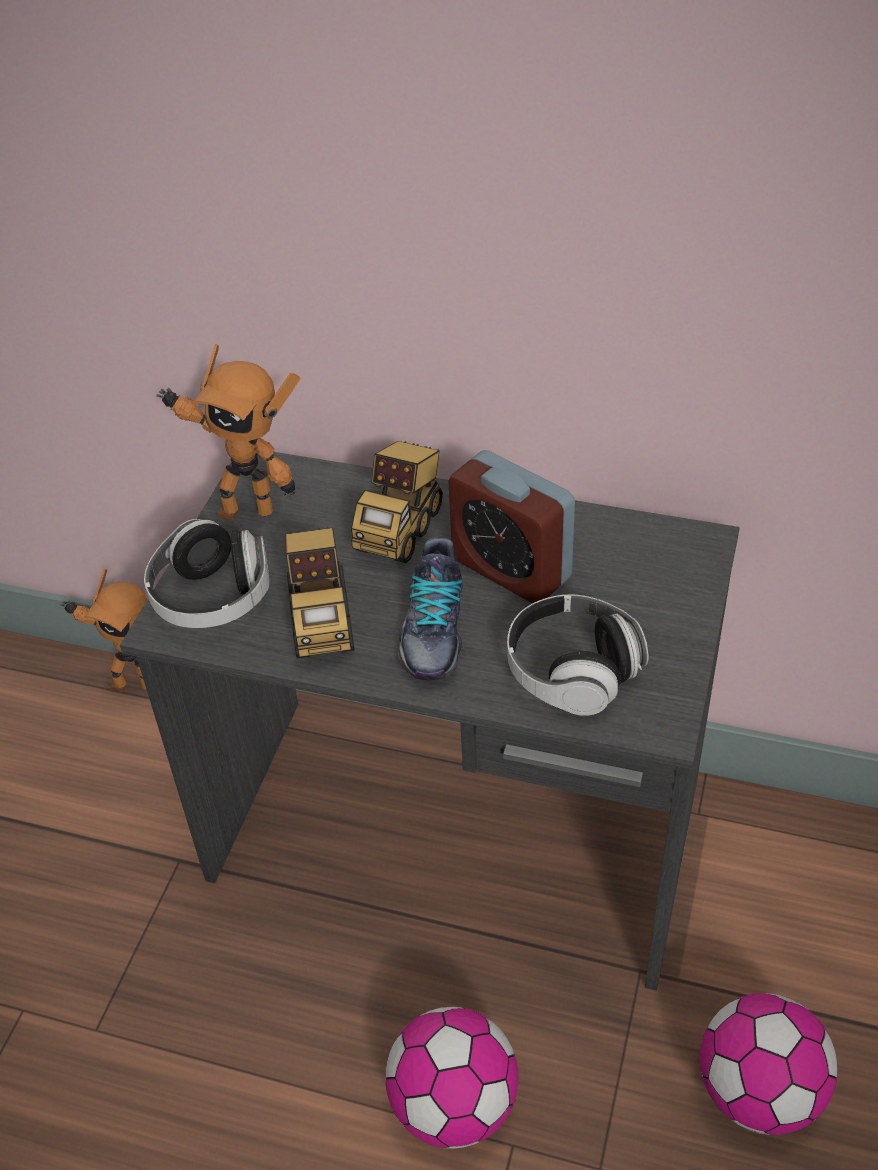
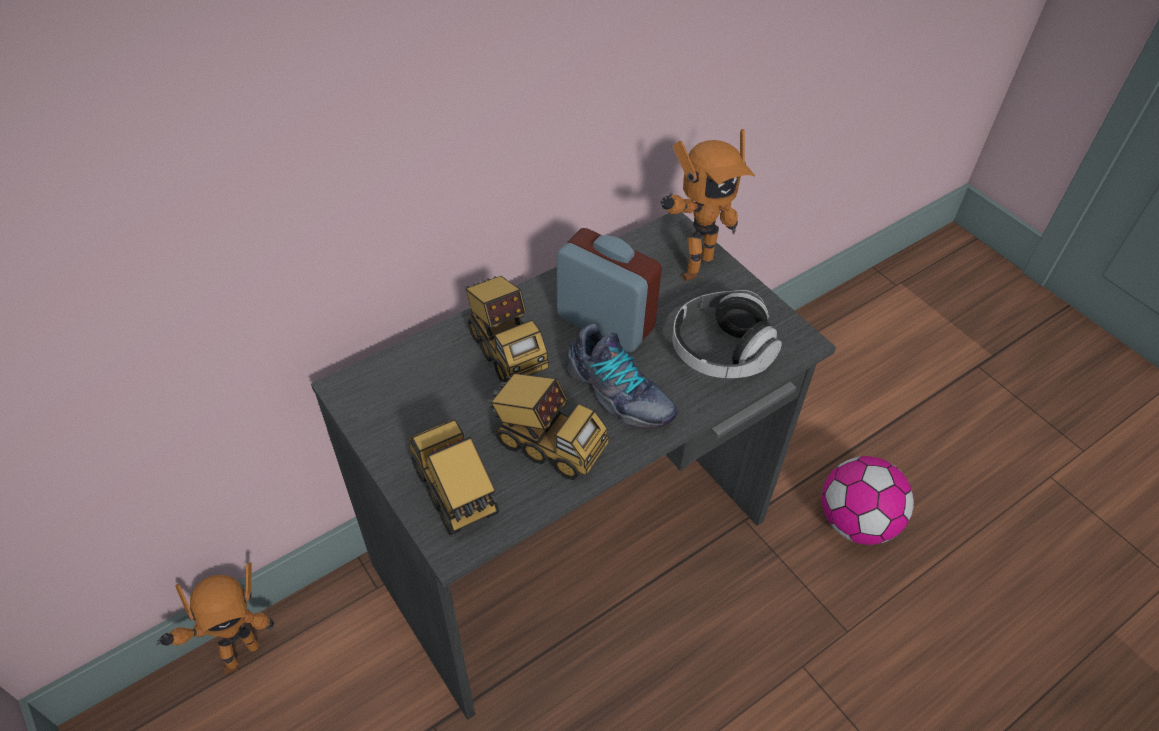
camera: 55 degrees left, 5 degrees up
headphones [144,519,270,628] -> toy truck [408,419,499,535]
toy robot [157,344,300,520] -> toy robot moved to [661,129,755,281]
football [385,1007,519,1149] -> none
alarm clock [449,450,575,604] -> alarm clock turned 135 degrees counterclockwise [557,228,662,352]

